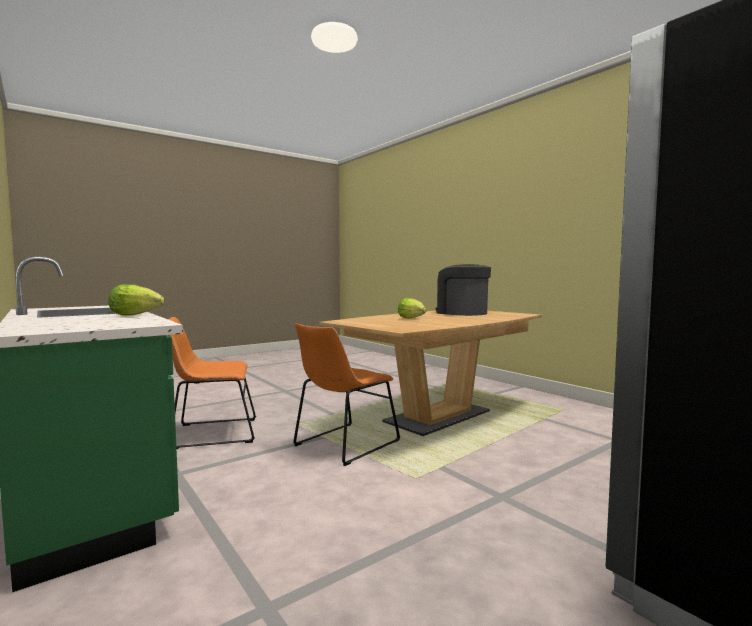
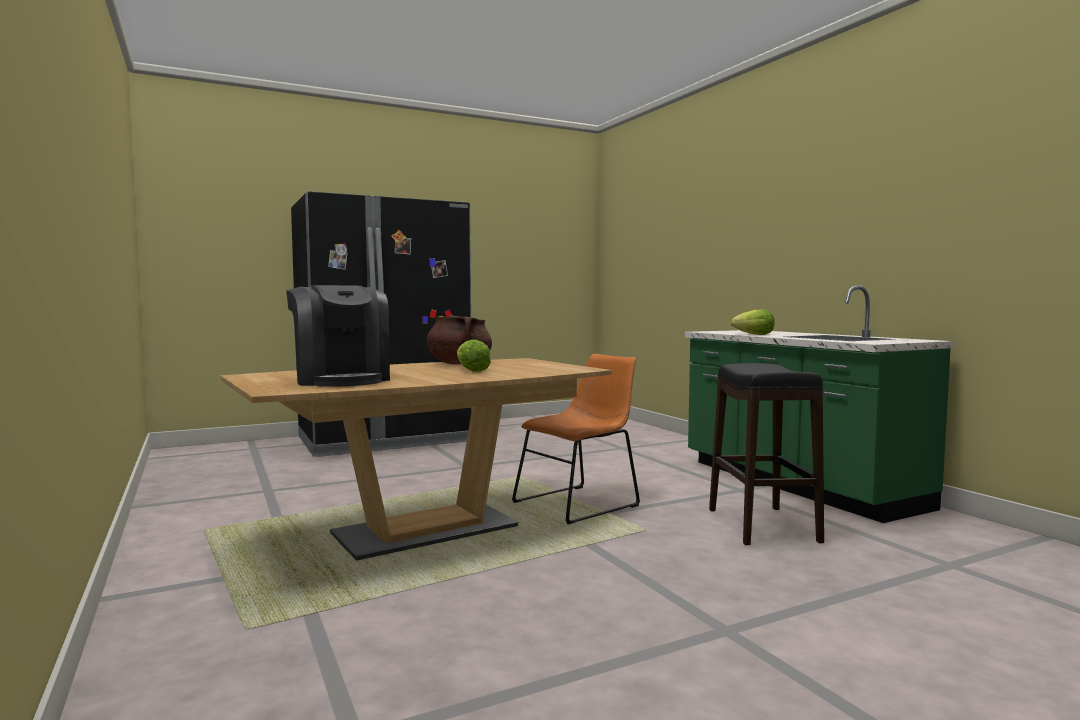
camera: 170 degrees left, 0 degrees up
orange chair [168,317,256,449] -> black stool [709,363,824,545]
none -> brown cooking pot [427,315,492,364]

